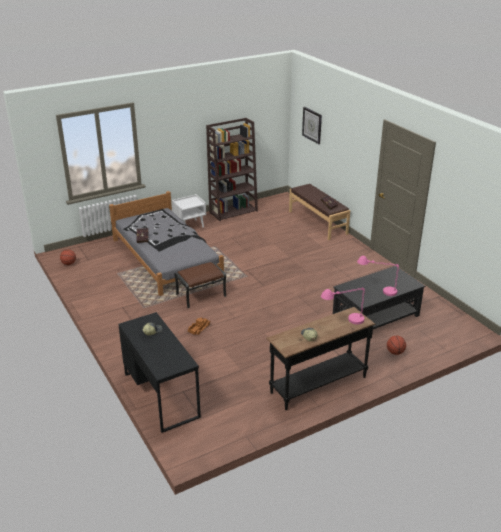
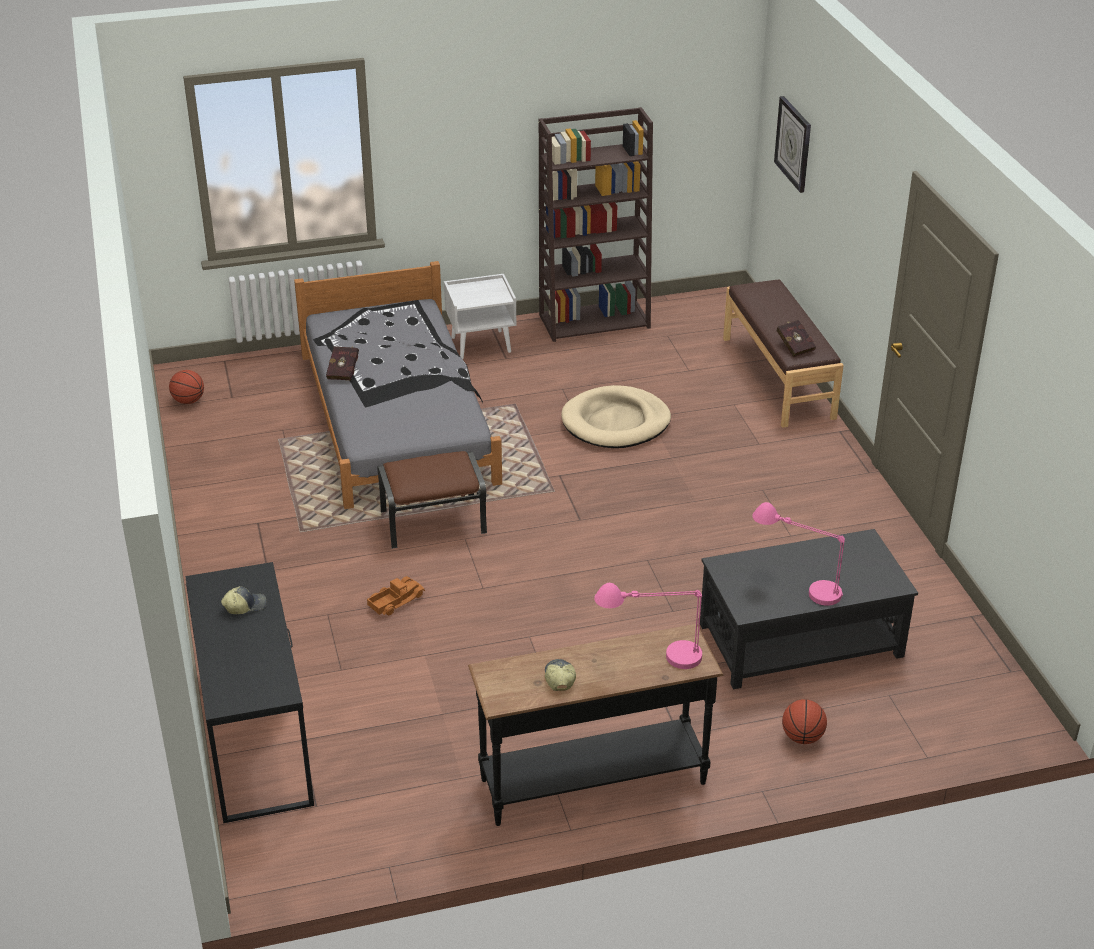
camera: 15 degrees right, 5 degrees up
none -> beige dog bed [561,385,671,448]

